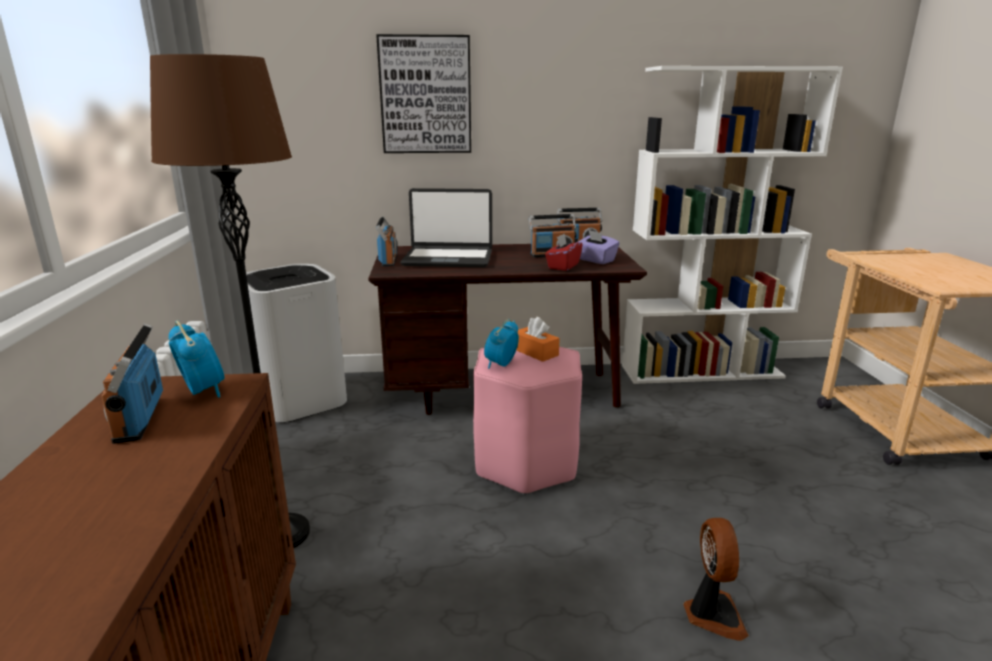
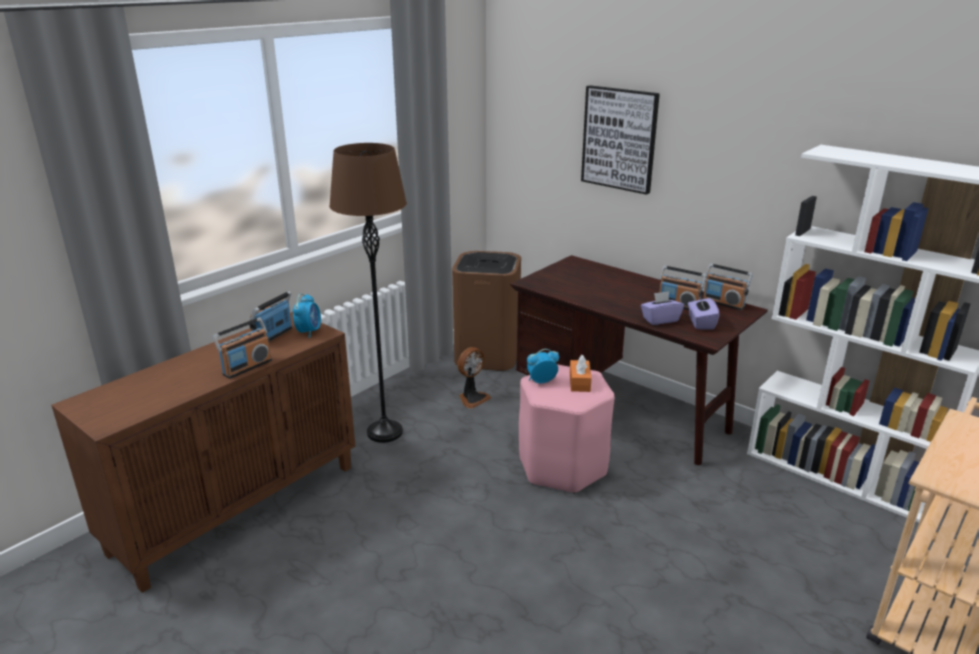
camera: 45 degrees right, 5 degrees up
white trash can [246,264,347,423] -> brown trash can [452,251,521,371]
radio [376,217,398,267] -> radio moved to [212,317,272,379]
laptop [400,188,492,267] -> none
red tissue box [545,234,583,271] -> purple tissue box [641,291,684,325]
fan [683,518,749,641] -> fan moved to [457,347,491,409]

